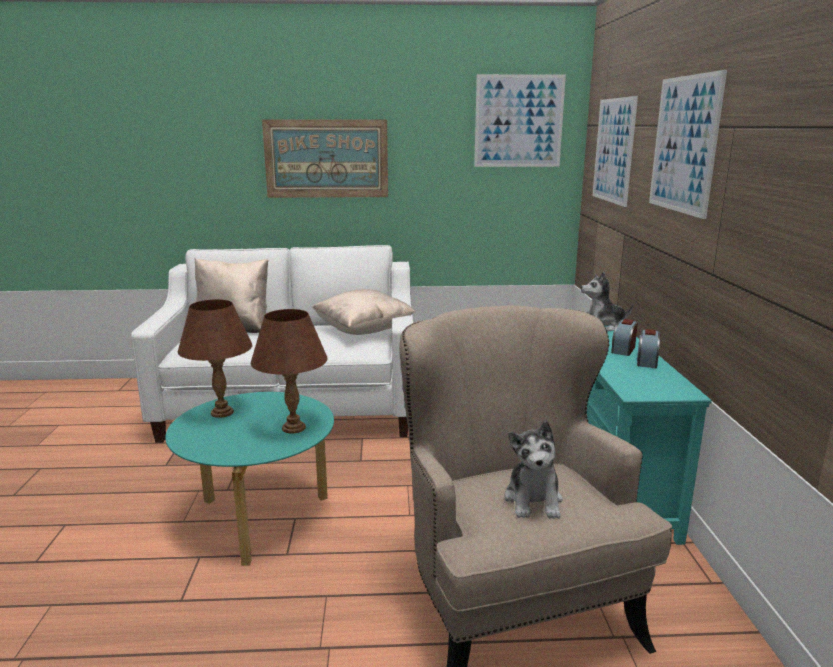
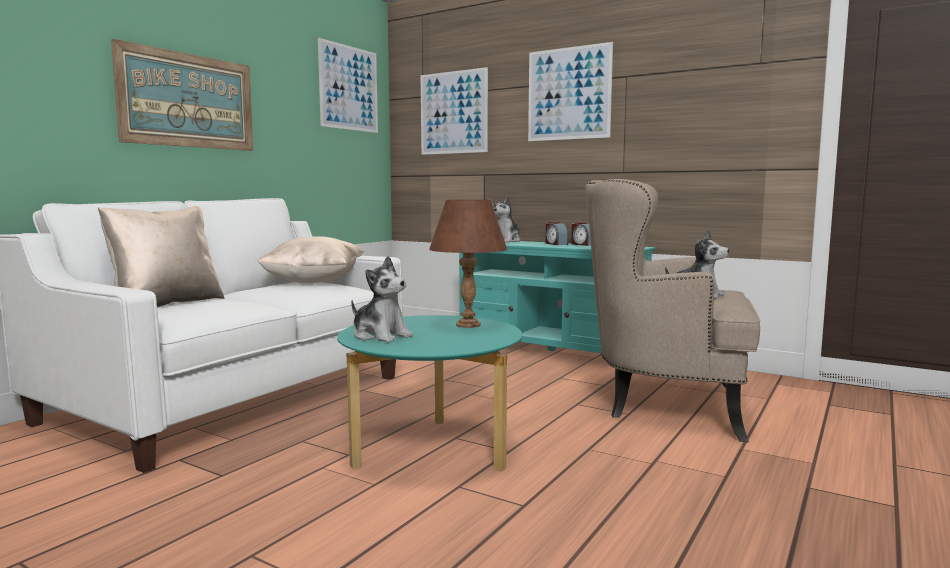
camera: 55 degrees left, 10 degrees down
brown table lamp [178,299,252,418] -> plush toy [351,256,413,343]

